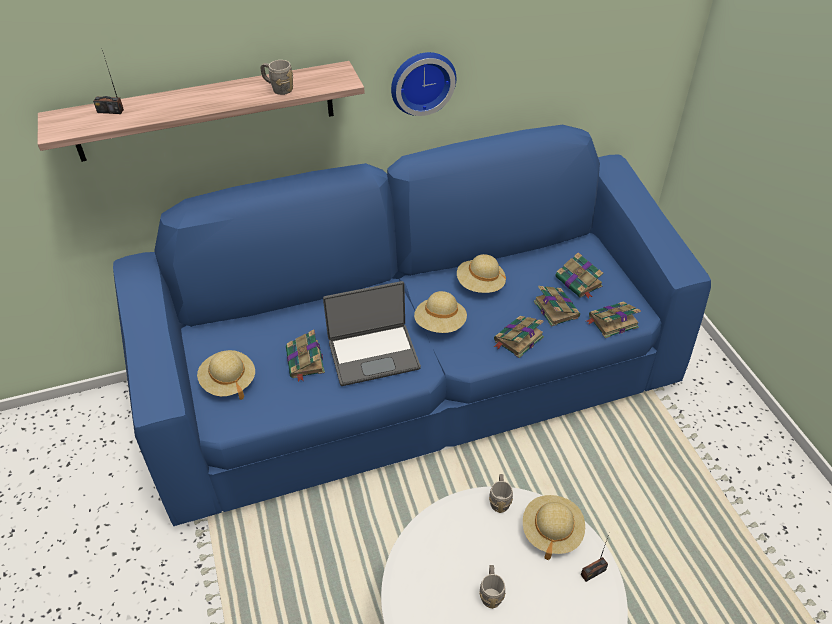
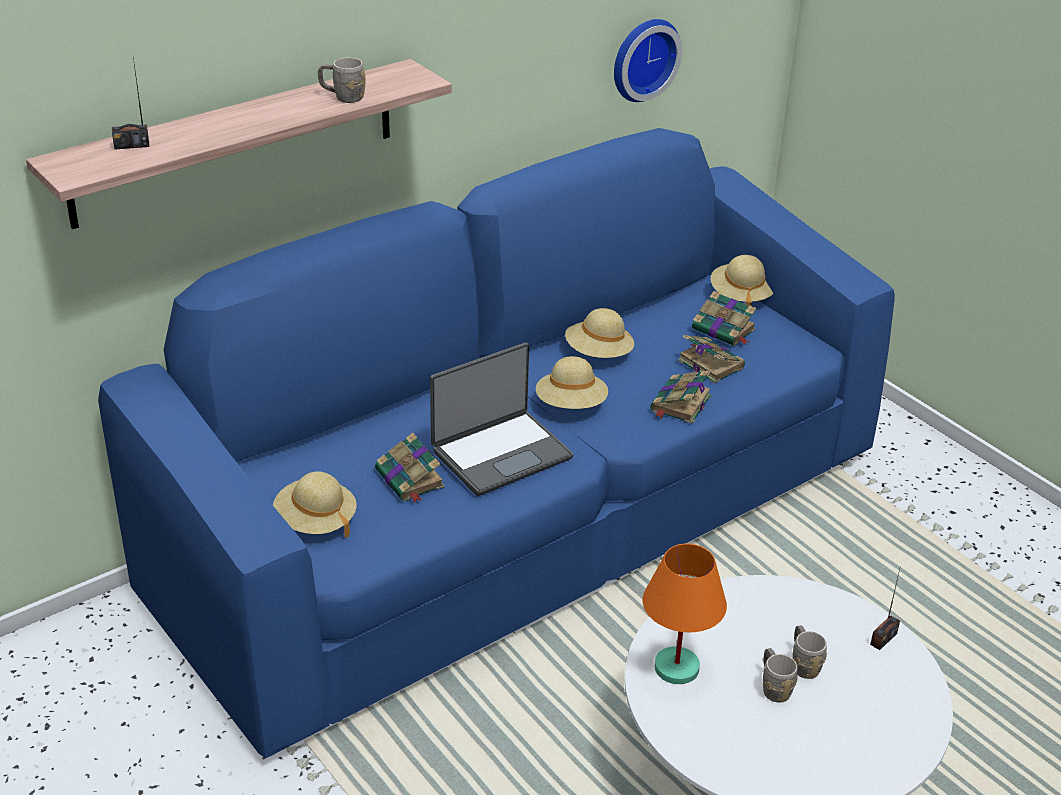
camera: 20 degrees left, 10 degrees down
wall clock [391,52,456,116] -> wall clock moved to [614,19,682,102]
grey mug [489,474,513,513] -> grey mug moved to [792,625,827,679]
beige hat [523,495,585,560] -> beige hat moved to [711,255,773,306]
book [586,302,641,338] -> none
none -> orange table lamp [643,544,727,684]

